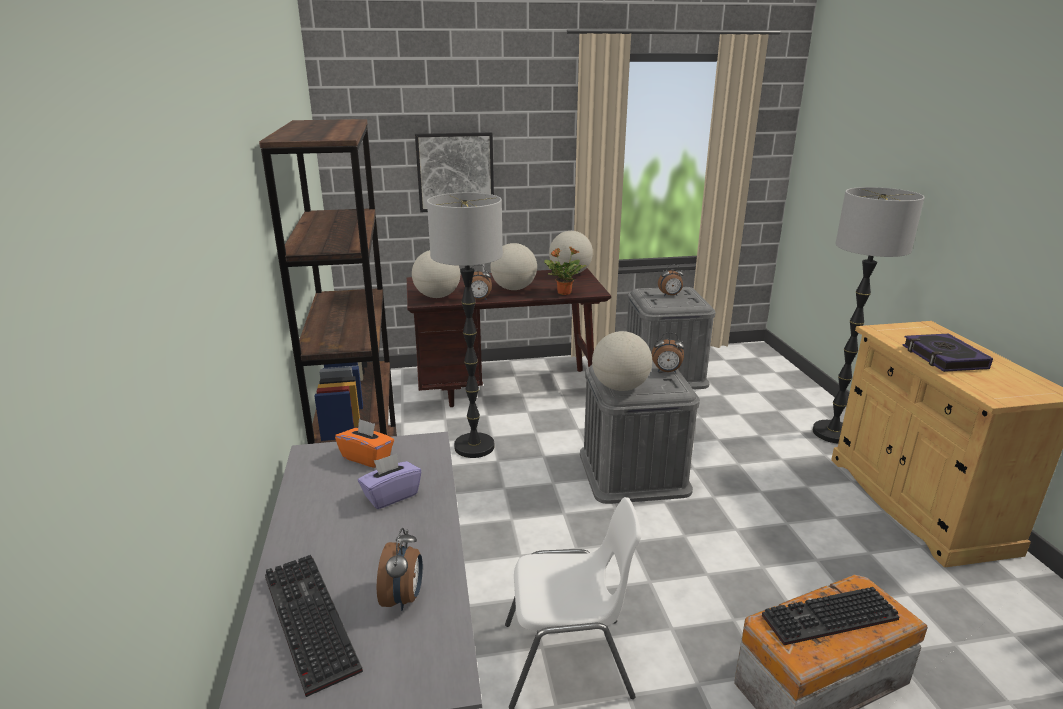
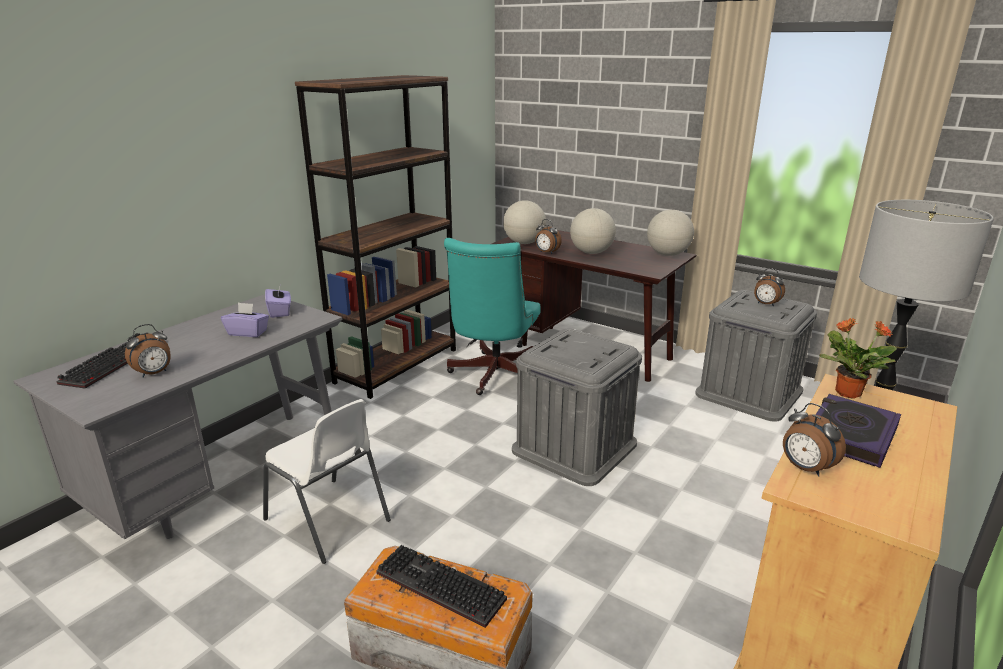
camera: 45 degrees right, 0 degrees up
orange tissue box [335,419,394,468] -> purple tissue box [265,283,291,318]
picture [415,132,494,212] -> none
floor lamp [427,193,503,458] -> turquoise office chair [444,238,541,395]
potted plant [544,247,586,295] -> potted plant moved to [820,318,897,399]
globe [592,331,652,391] -> none
alarm clock [652,332,684,373] -> alarm clock moved to [783,403,846,476]

